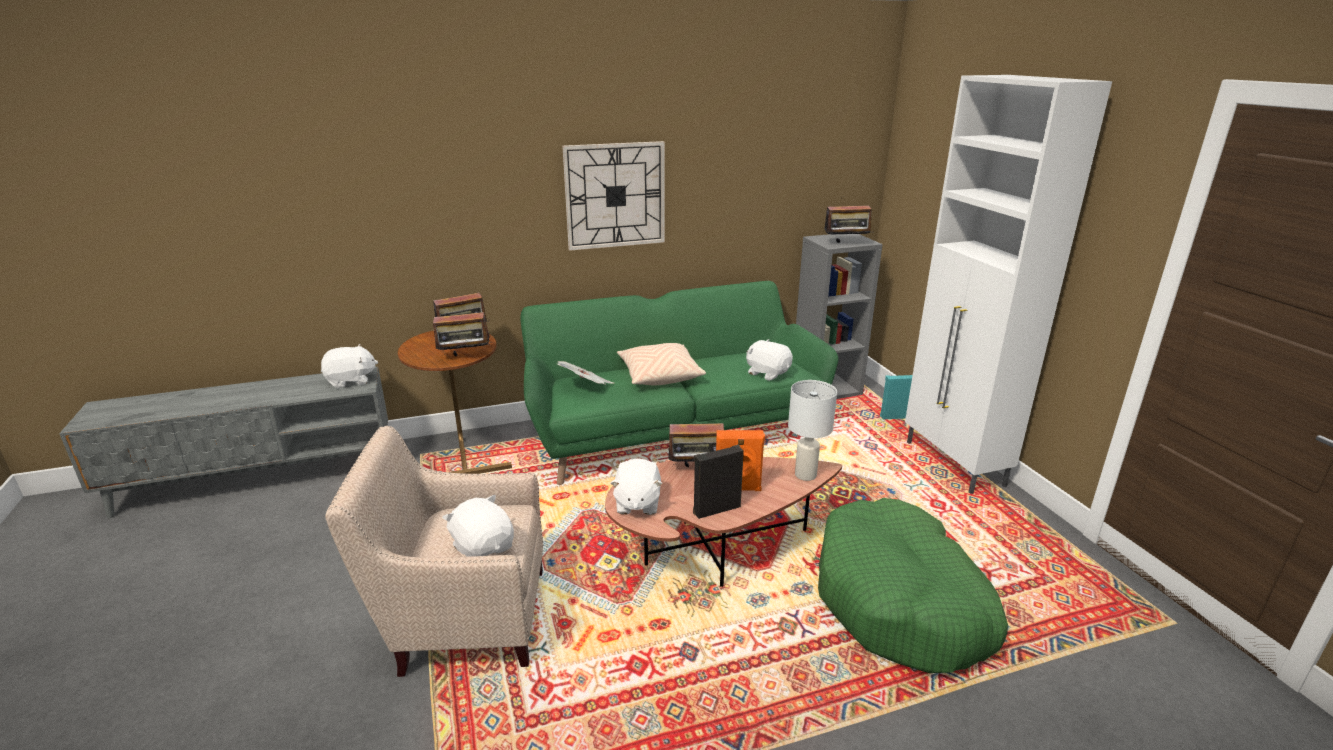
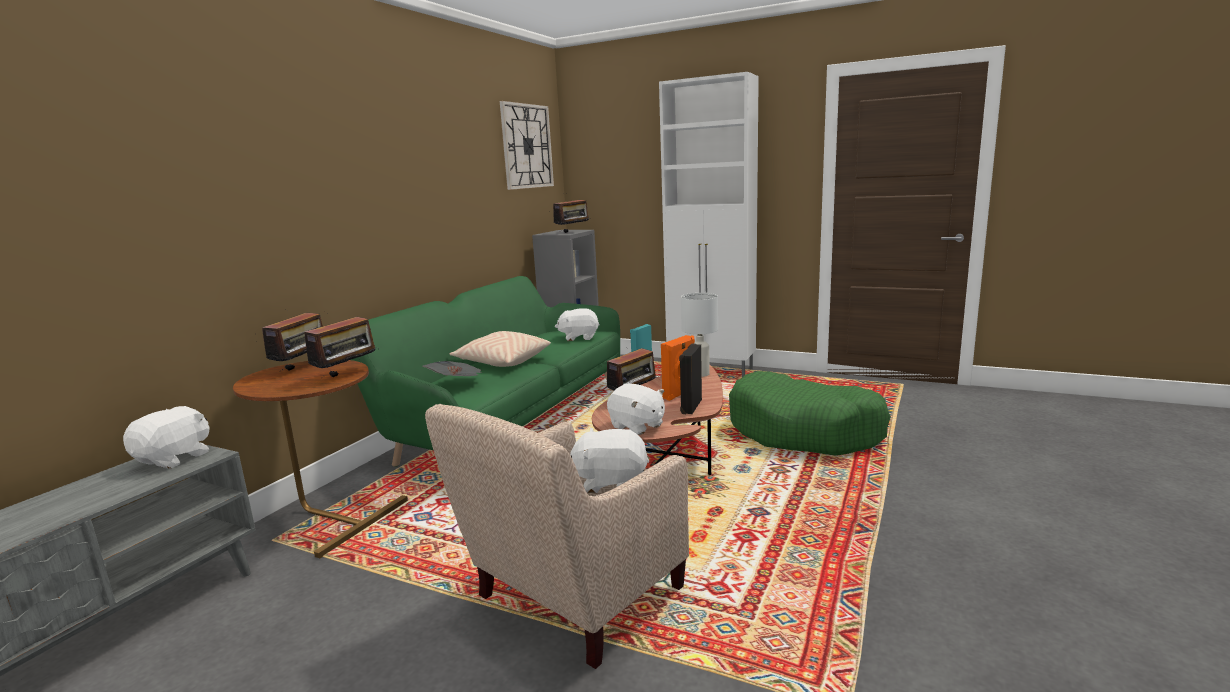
camera: 45 degrees left, 10 degrees down
wall clock [562,141,665,251] -> wall clock moved to [500,101,554,190]

